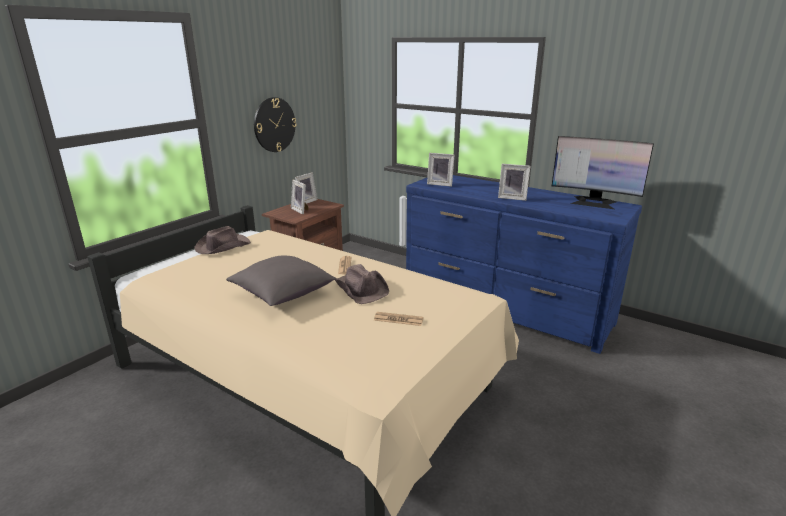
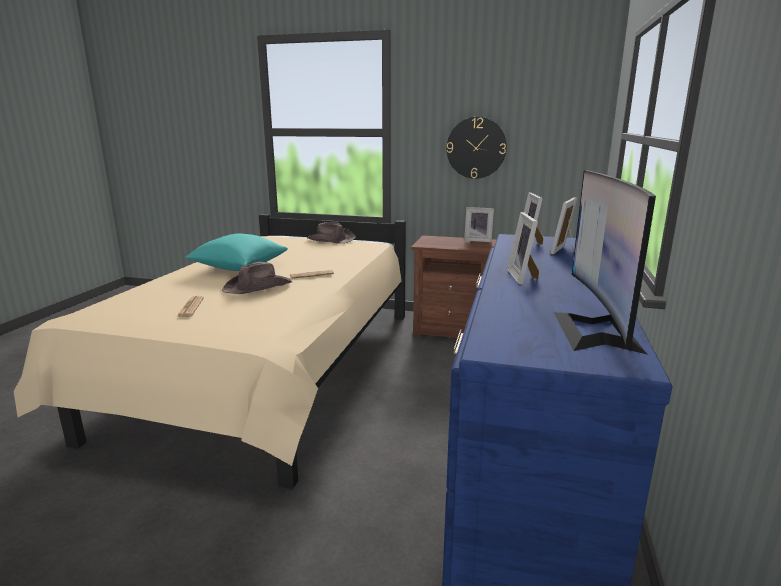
camera: 70 degrees right, 5 degrees down
grey pillow [226,256,337,306] -> turquoise pillow [185,234,288,271]
picture frame [291,180,309,214] -> picture frame moved to [550,197,577,255]

